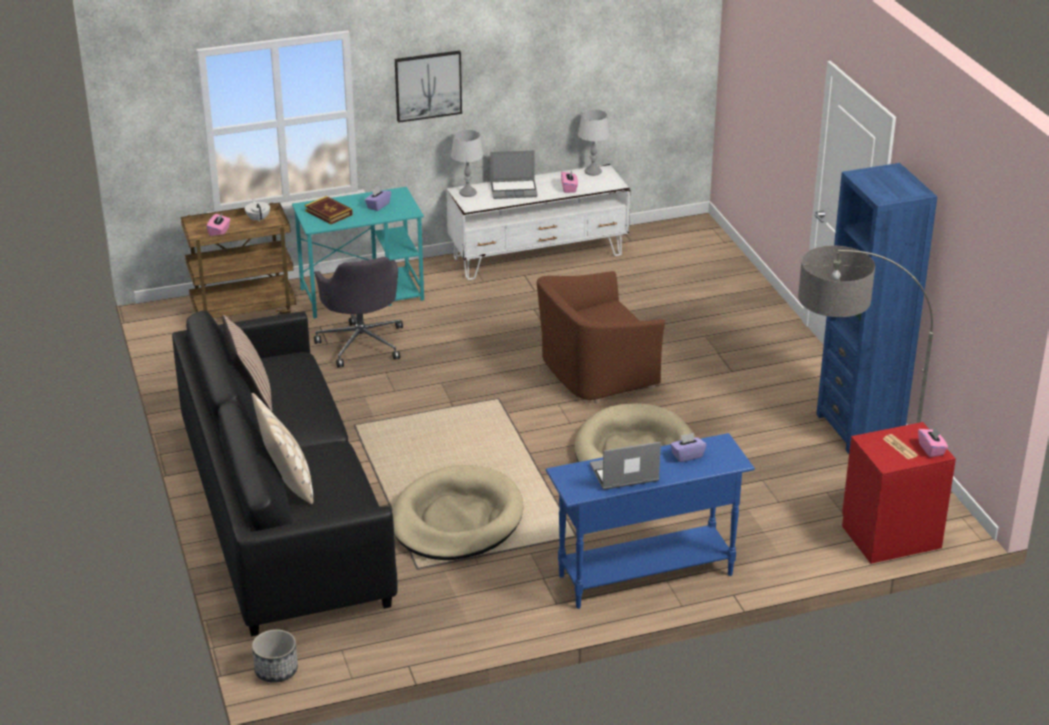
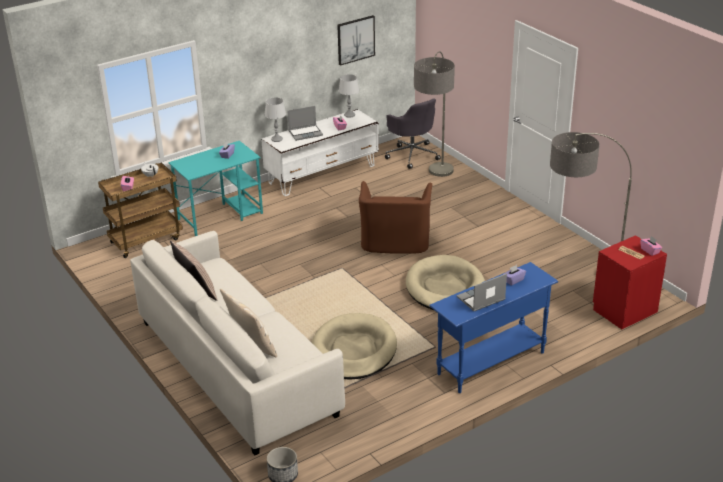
camera: 15 degrees left, 0 degrees up
black sofa [172,310,398,636] -> white sofa [130,231,345,455]
book [305,196,353,224] -> none
grey office chair [314,257,403,368] -> grey office chair moved to [385,98,441,169]
picture [395,51,462,123] -> picture moved to [337,15,375,66]
brown armchair [537,271,665,403] -> brown armchair turned 45 degrees counterclockwise [359,181,432,254]
blue bookcase [816,163,937,454] -> none
none -> floor lamp [414,51,455,177]

